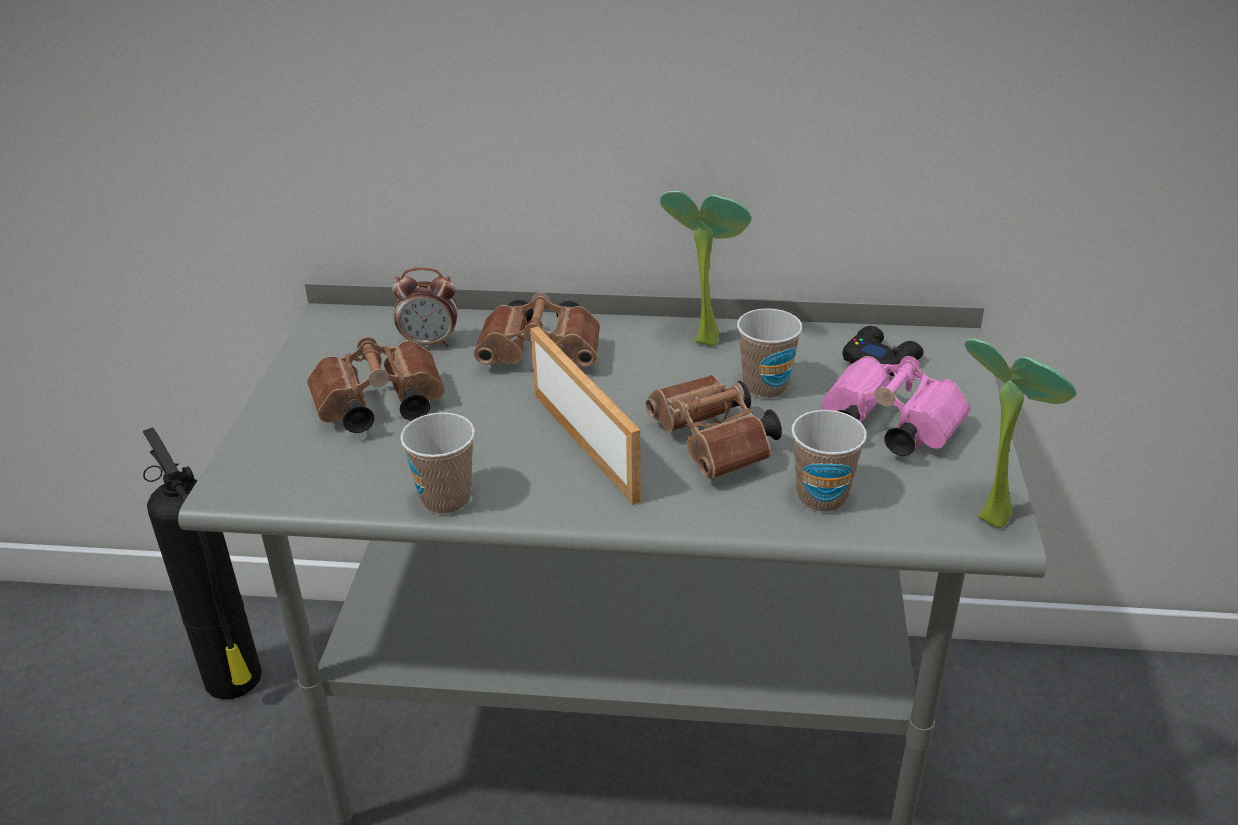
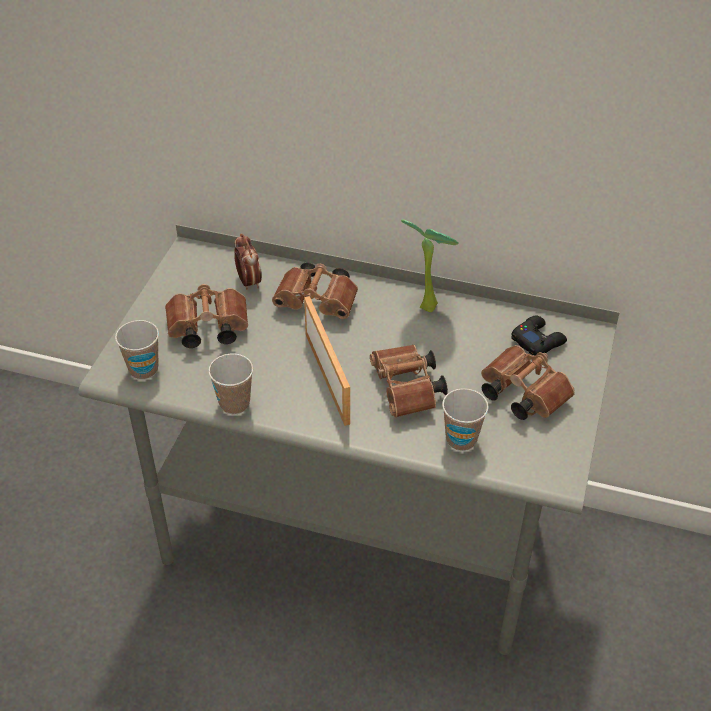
camera: 10 degrees right, 10 degrees up
fire extinguisher [143,427,262,699] -> none
alarm clock [392,267,458,347] -> alarm clock turned 120 degrees counterclockwise [234,233,262,290]
cup [737,308,802,399] -> cup moved to [115,320,159,380]
pink binoculars [821,356,970,456] -> brown binoculars [481,345,575,420]
potted plant [965,339,1077,528] -> none

